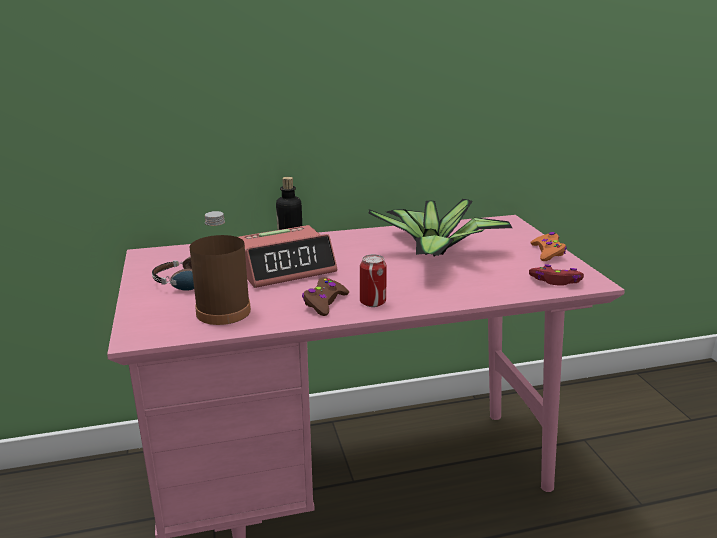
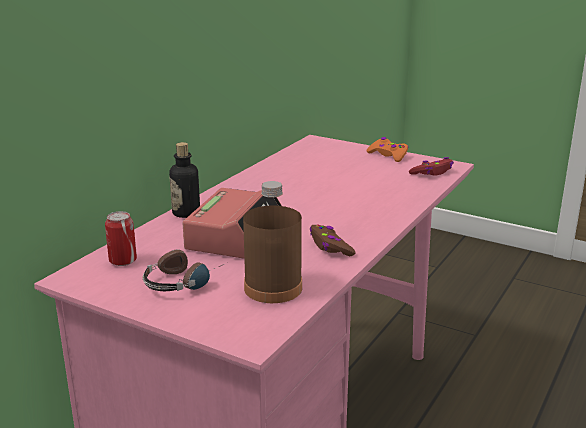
camera: 45 degrees left, 0 degrees up
can [360,254,387,307] -> can moved to [105,211,137,266]
potted plant [368,199,512,256] -> none

